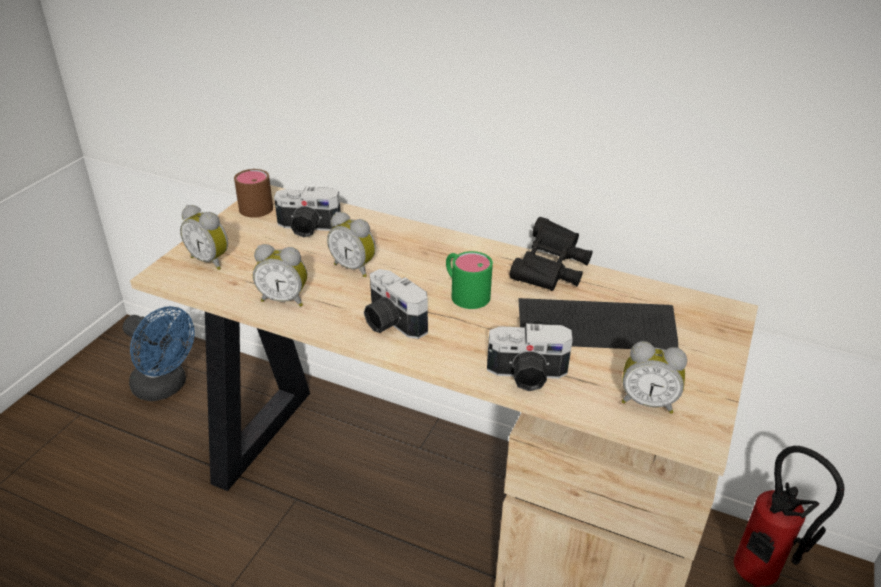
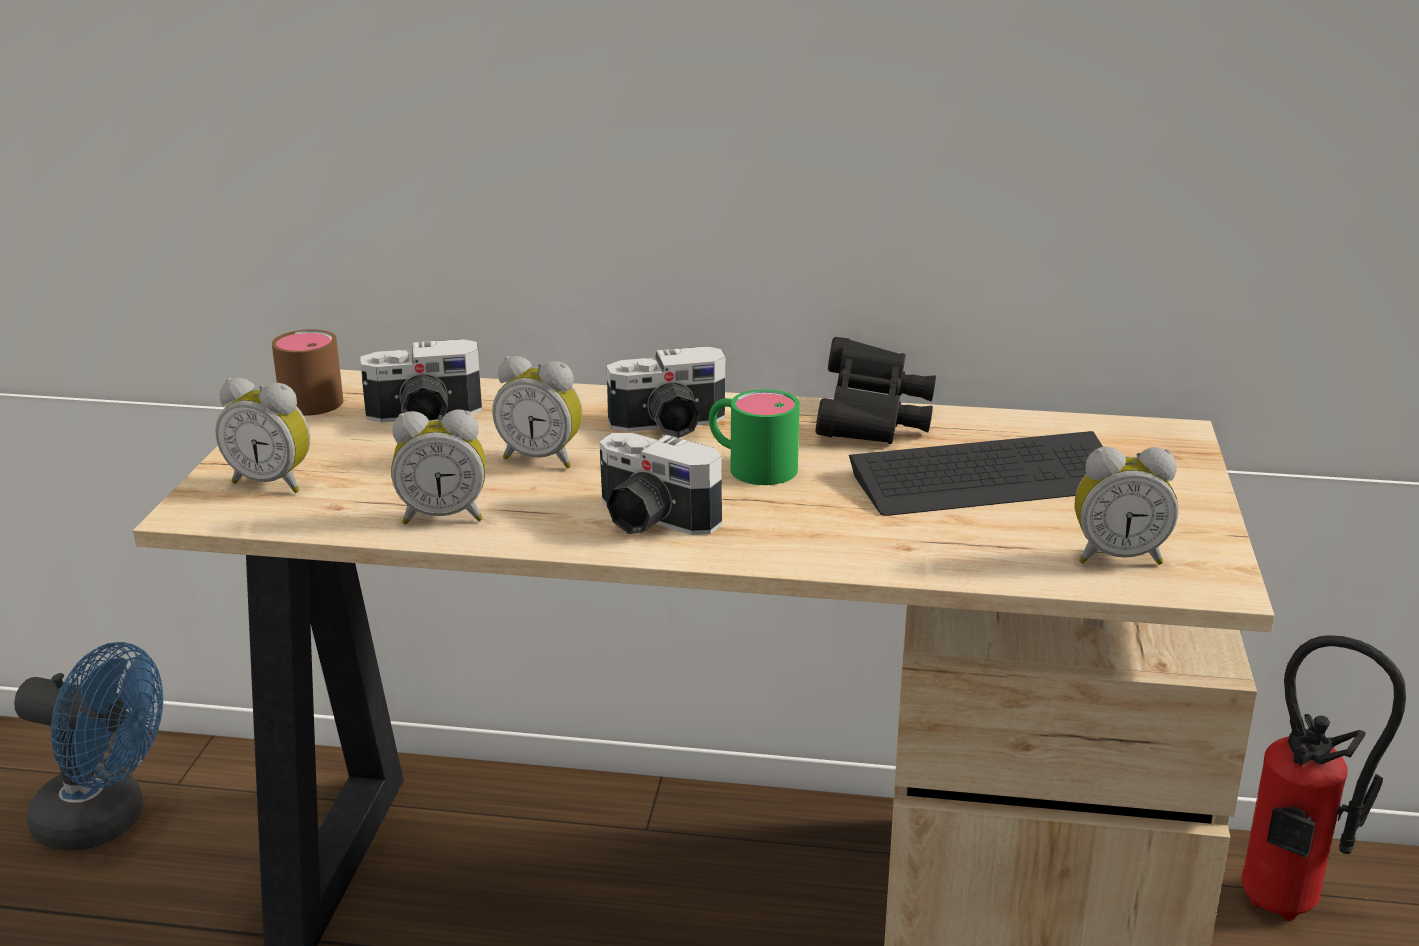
camera: 15 degrees left, 10 degrees down
camera [487,324,573,391] -> camera moved to [607,346,725,438]

